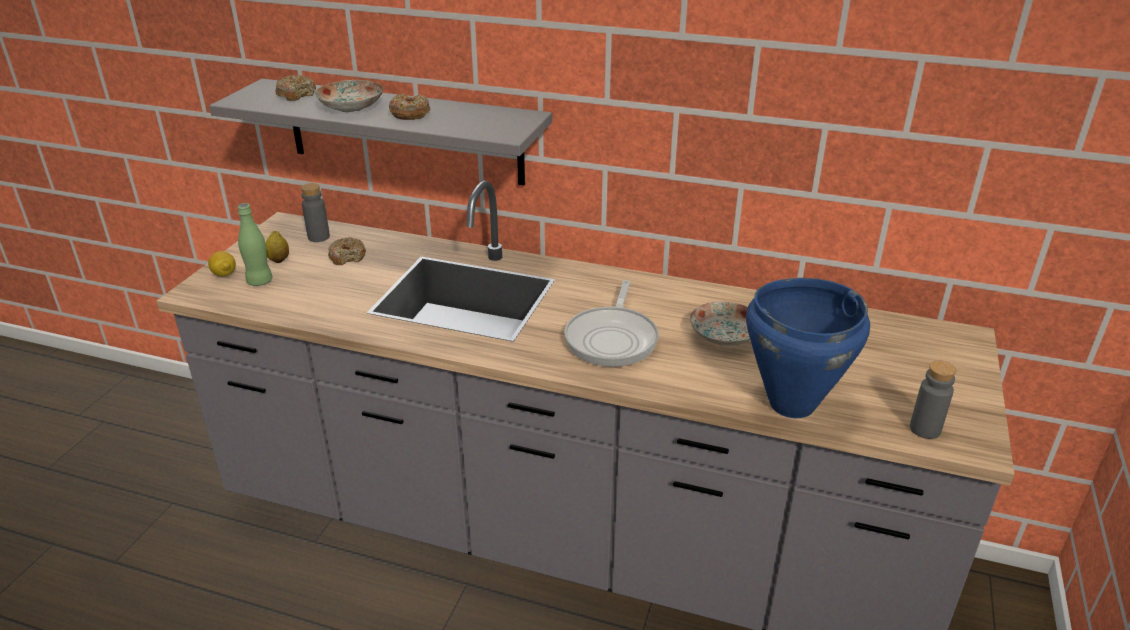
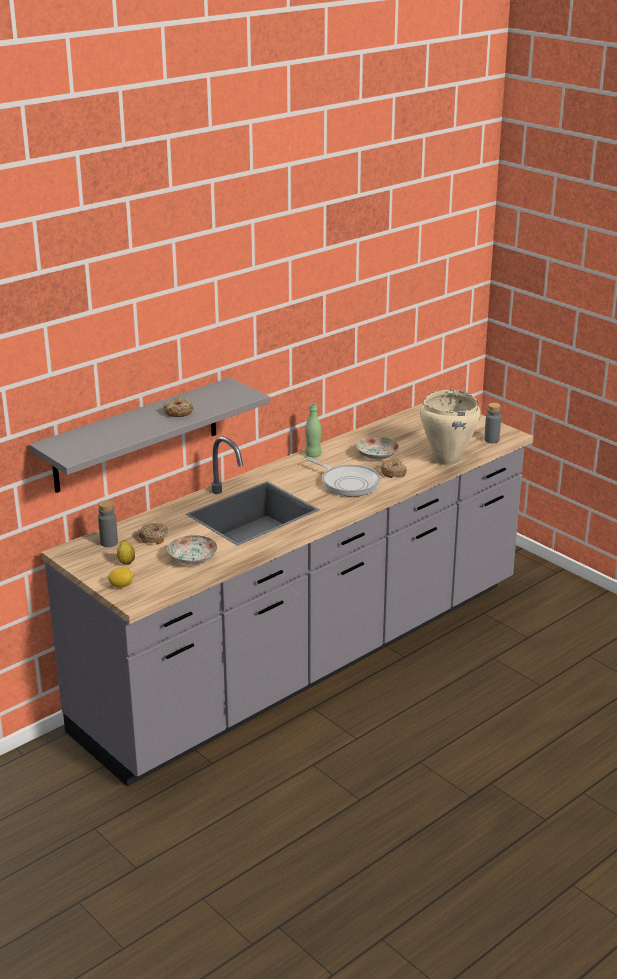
camera: 60 degrees left, 5 degrees down
green bottle [238,203,272,286] -> green bottle moved to [305,403,322,457]
donut [275,75,316,101] -> donut moved to [380,459,407,478]
plate [315,80,383,112] -> plate moved to [167,535,217,564]
blue cooking pot [746,278,870,418] -> beige cooking pot [420,390,481,465]

